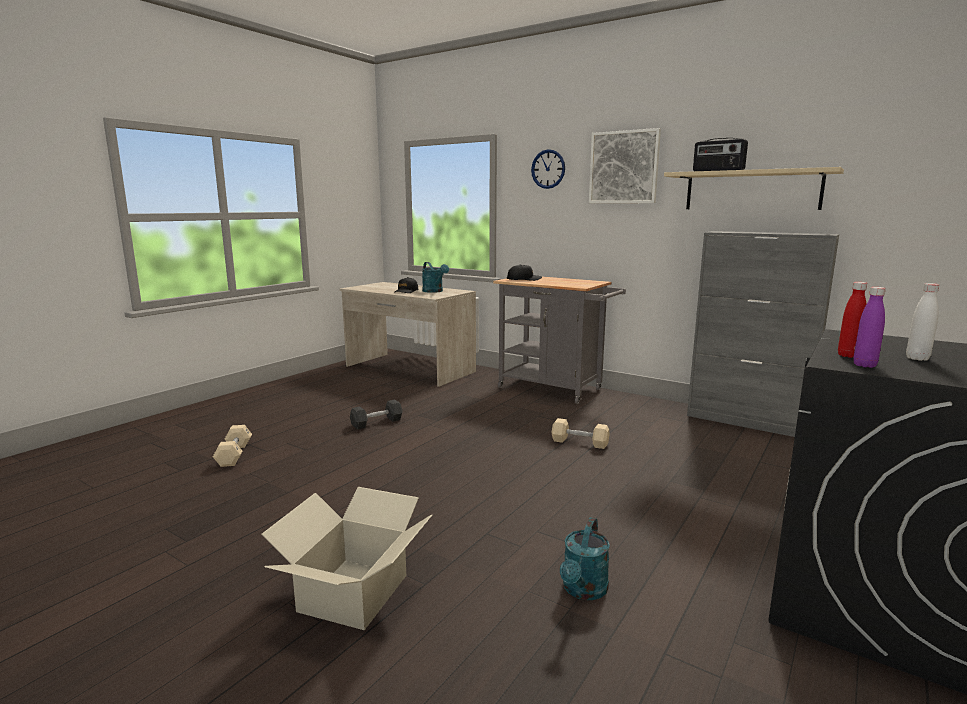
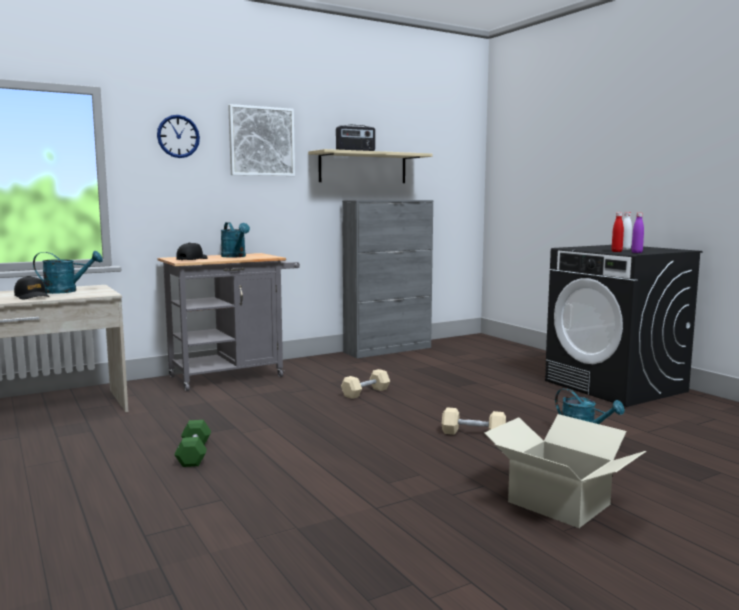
camera: 65 degrees left, 5 degrees down
beige dumbbell [213,425,252,467] -> beige dumbbell moved to [442,407,506,435]
black dumbbell [350,400,403,429] -> green dumbbell [174,420,211,467]
none -> turquoise watering can [220,222,250,257]

